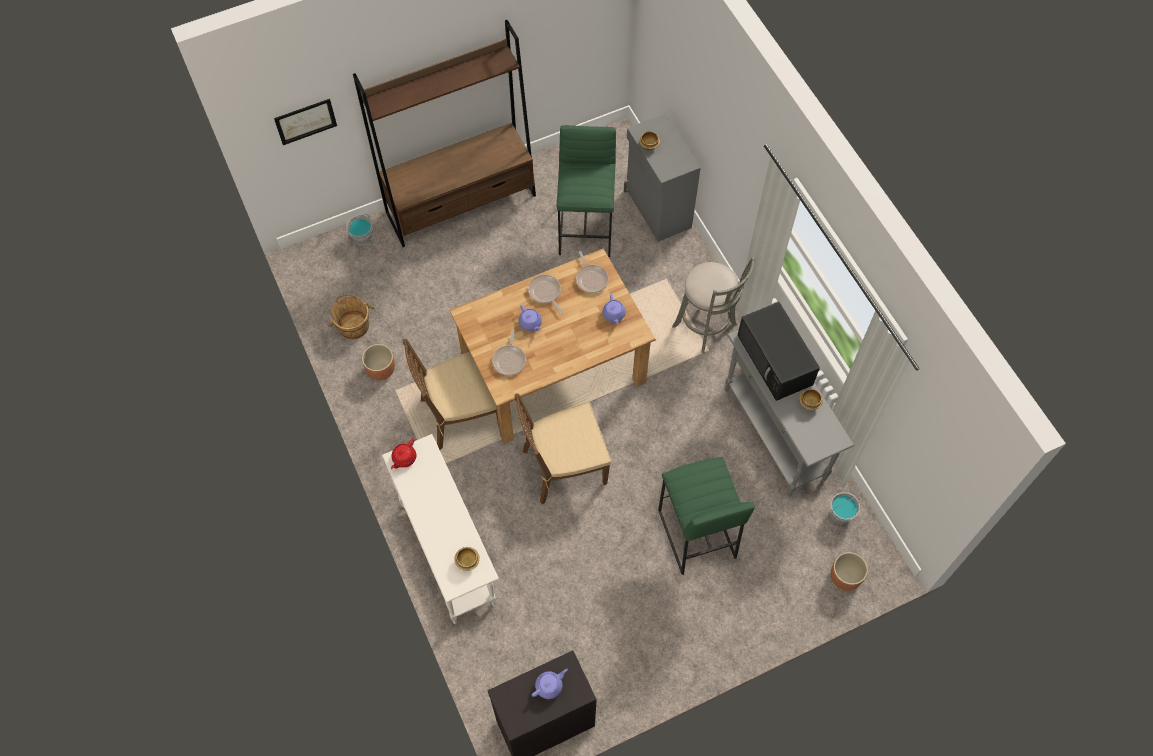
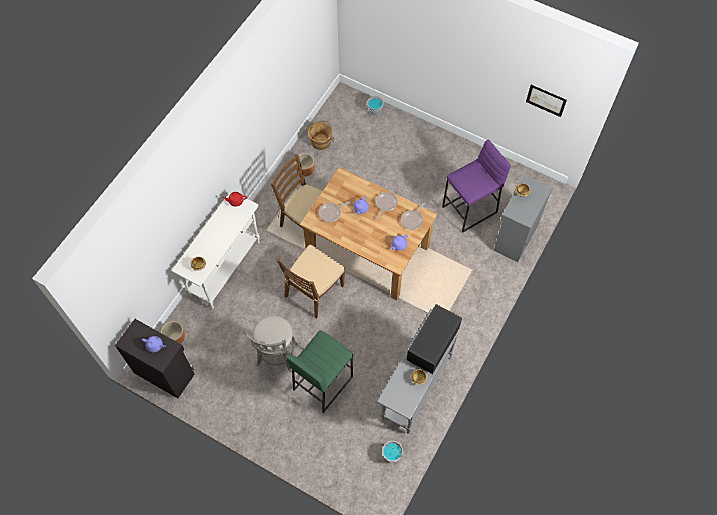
camera: 55 degrees right, 0 degrees up
picture [274,99,337,145] -> picture moved to [526,85,567,117]
brown bookcase [353,20,536,247] -> none
brown chair [515,393,611,505] -> brown chair turned 90 degrees counterclockwise [276,244,345,318]
green stool [557,125,616,257] -> purple stool [442,139,511,233]
grey stool [672,257,755,354] -> grey stool moved to [245,316,299,373]
brown planter [830,552,868,591] -> brown planter moved to [161,321,185,344]

